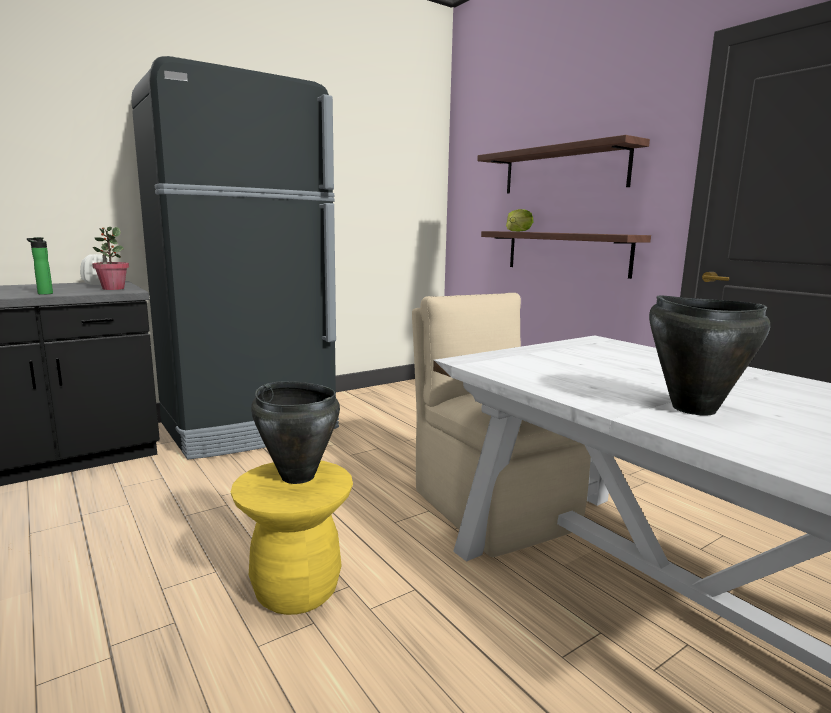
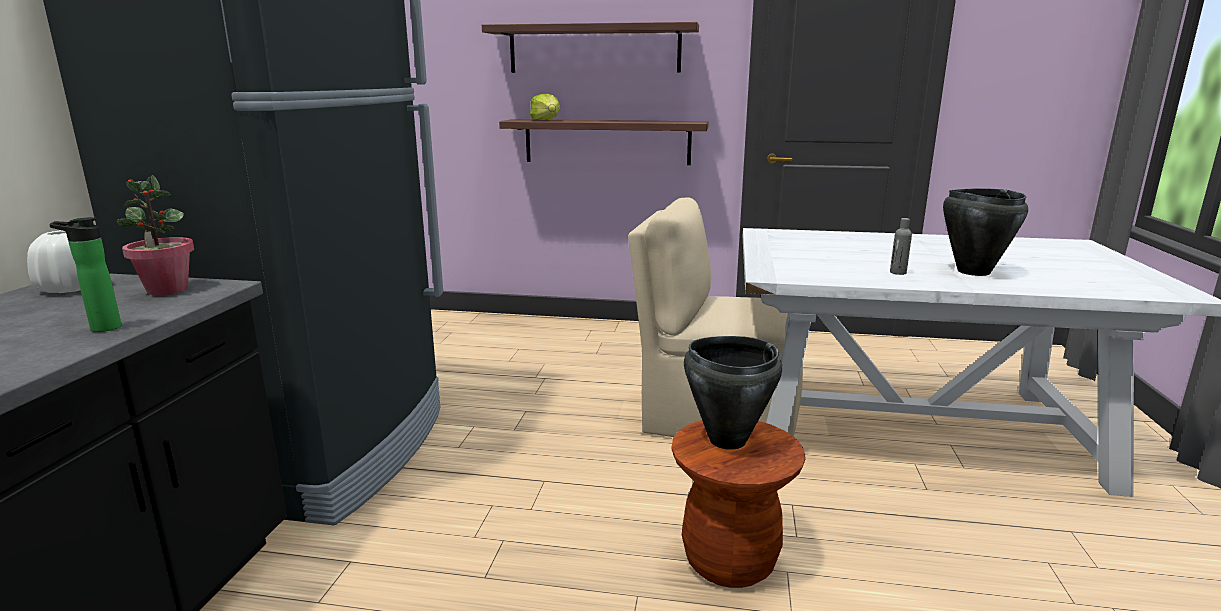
camera: 45 degrees left, 5 degrees up
yellow stool [231,461,353,615] -> brown stool [671,420,805,588]
none -> grey bottle [890,218,912,275]

